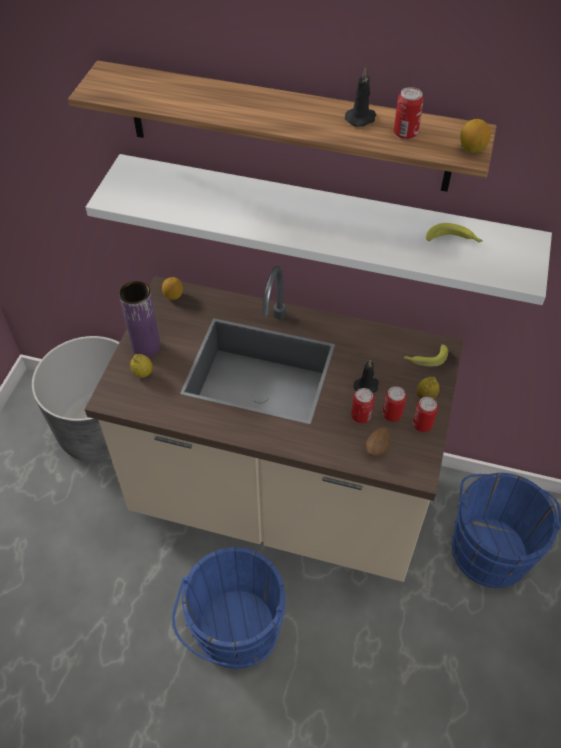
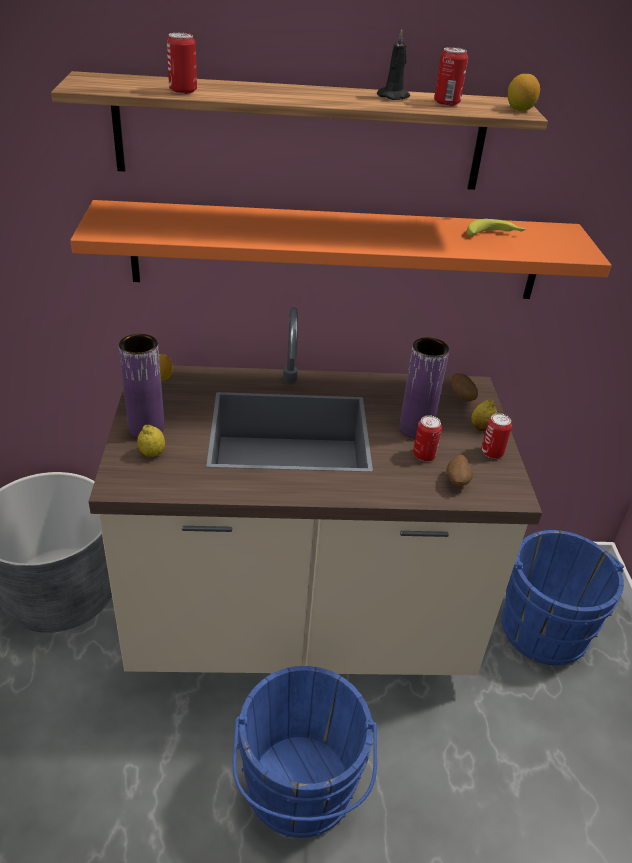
camera: 20 degrees left, 15 degrees down
white shelf [86,154,552,305] -> orange shelf [70,200,611,299]
black candle [354,360,379,393] -> purple vase [399,337,450,438]
can [382,386,406,422] -> can moved to [167,33,197,94]
banana [403,344,448,366] -> potato [451,373,478,401]

